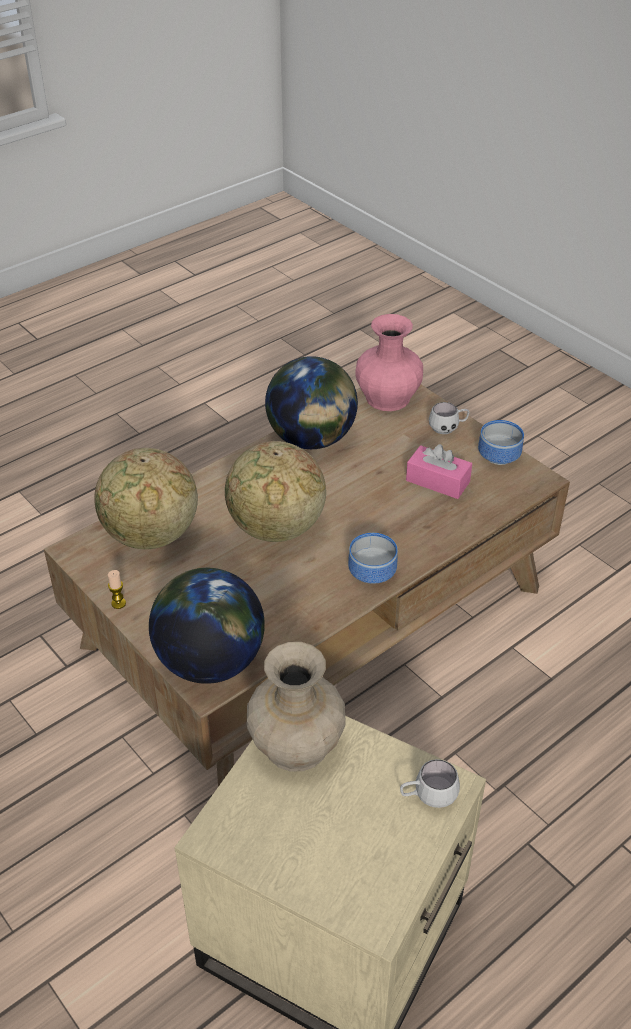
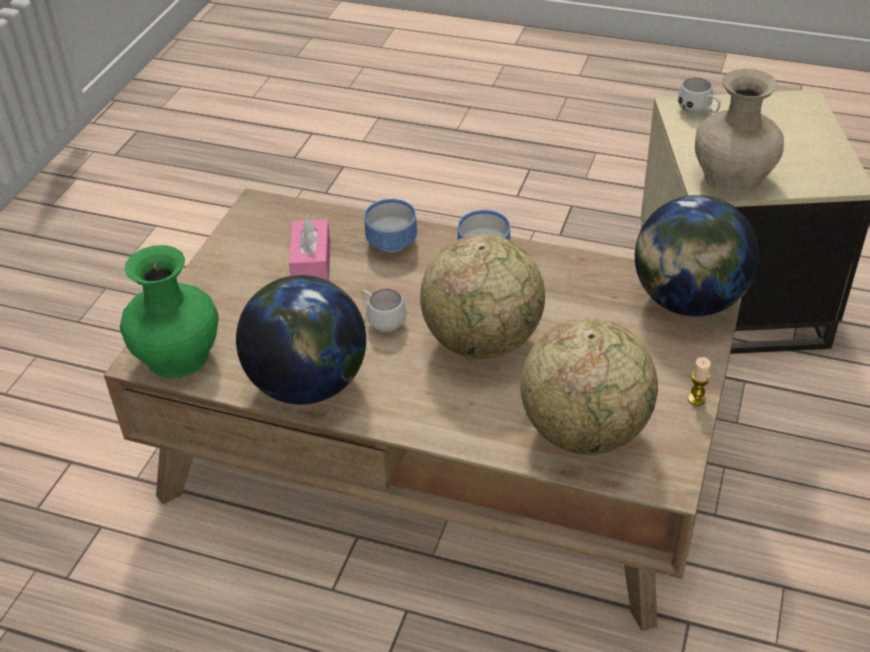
camera: 120 degrees left, 0 degrees up
pink vase [355,314,423,411] -> green vase [120,245,218,378]
white mug [429,402,470,434] -> white mug moved to [361,289,407,332]
bowl [478,420,524,465] -> bowl moved to [364,199,417,252]

